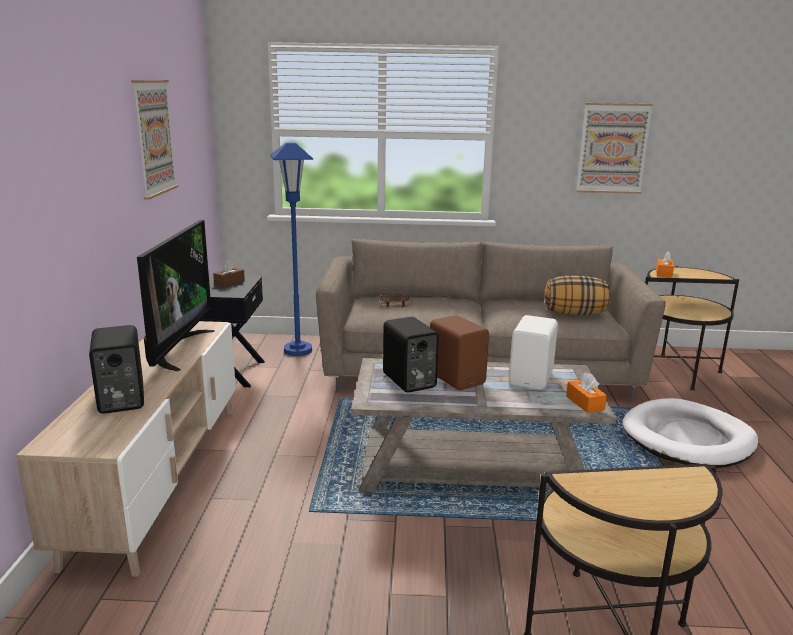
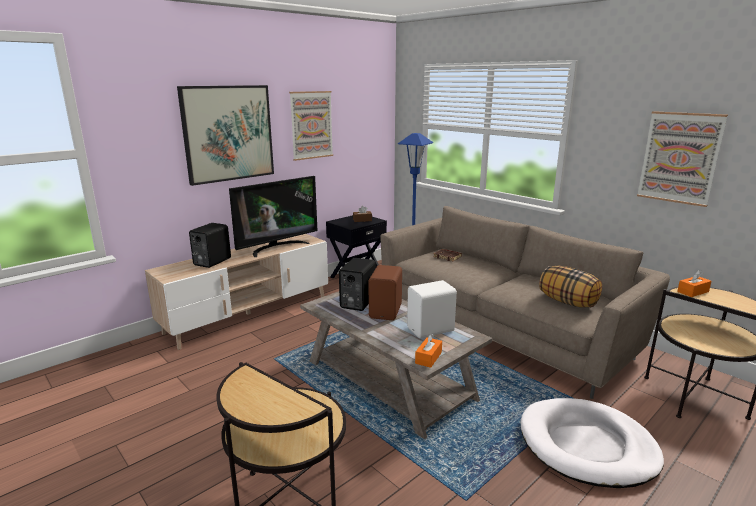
camera: 45 degrees right, 0 degrees up
none -> picture [177,85,274,186]

